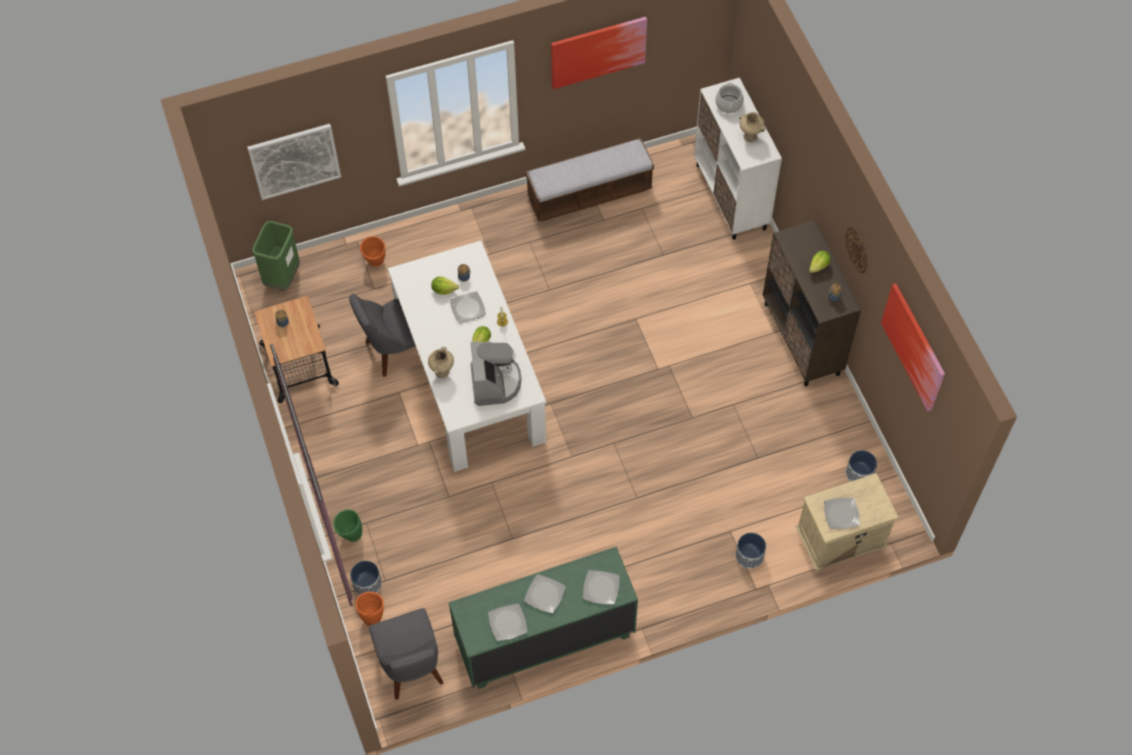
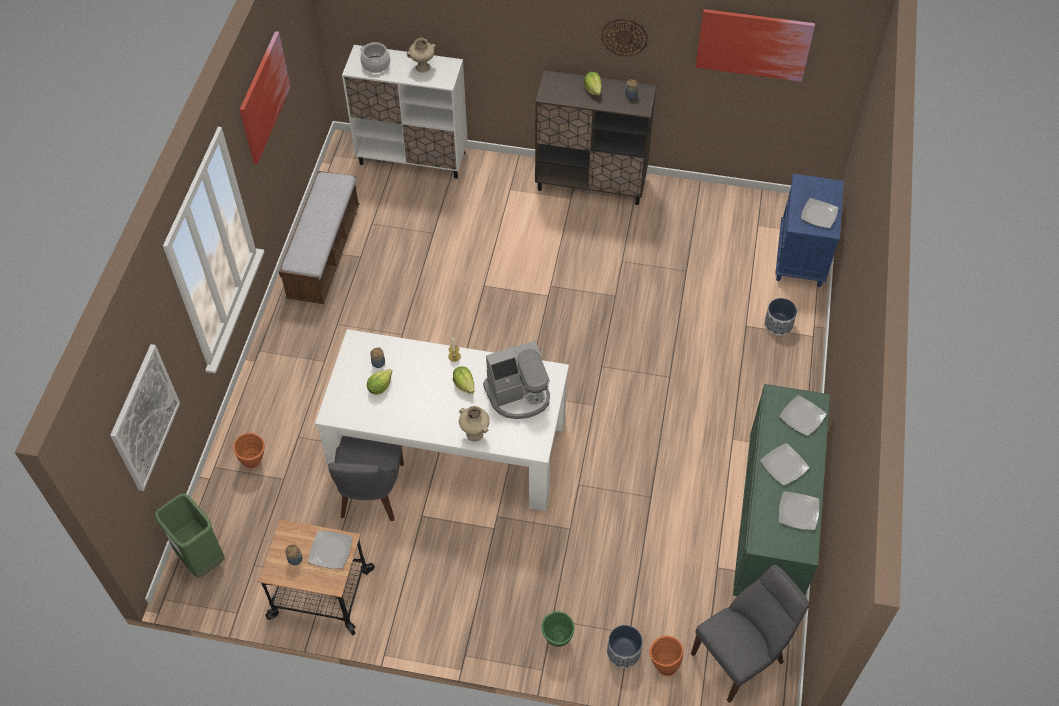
camera: 60 degrees left, 5 degrees down
grey chair [369,608,444,700] -> grey chair turned 45 degrees counterclockwise [691,565,809,703]
plate [450,291,486,323] -> plate moved to [308,530,352,569]
coffee machine [470,342,522,406] -> coffee machine turned 135 degrees clockwise [483,340,550,419]
beige nightstand [795,473,899,572] -> blue nightstand [775,174,844,287]
planter [846,450,877,482] -> none

